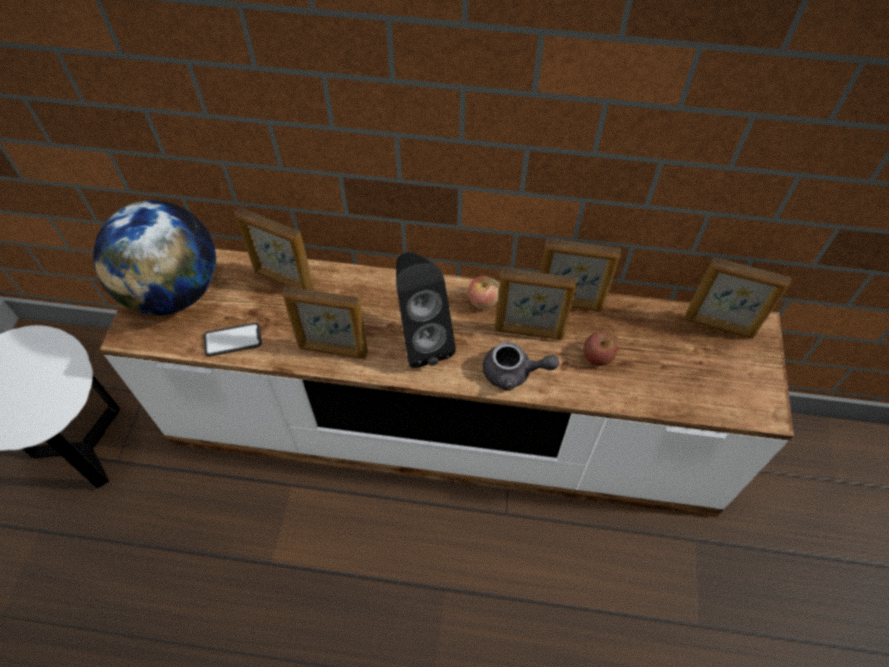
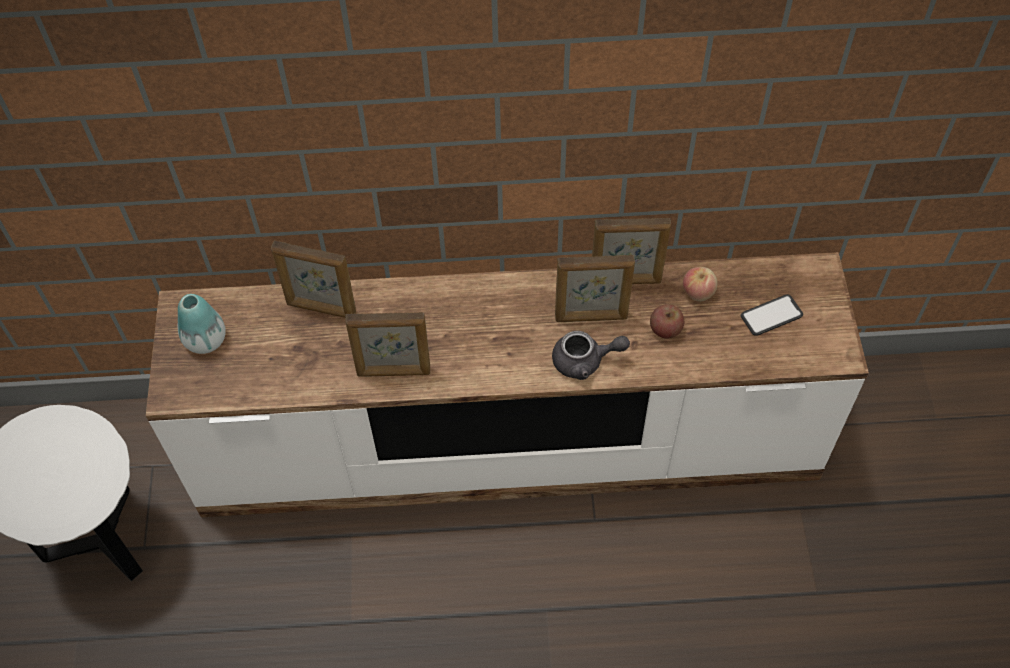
camera: 10 degrees left, 0 degrees up
globe [94,200,216,315] -> vase [178,294,226,354]
phone [203,323,262,356] -> phone moved to [741,294,803,336]
black speaker [396,252,456,368] -> none
apple [468,276,499,309] -> apple moved to [683,267,717,301]
picture frame [685,257,791,339] -> none

